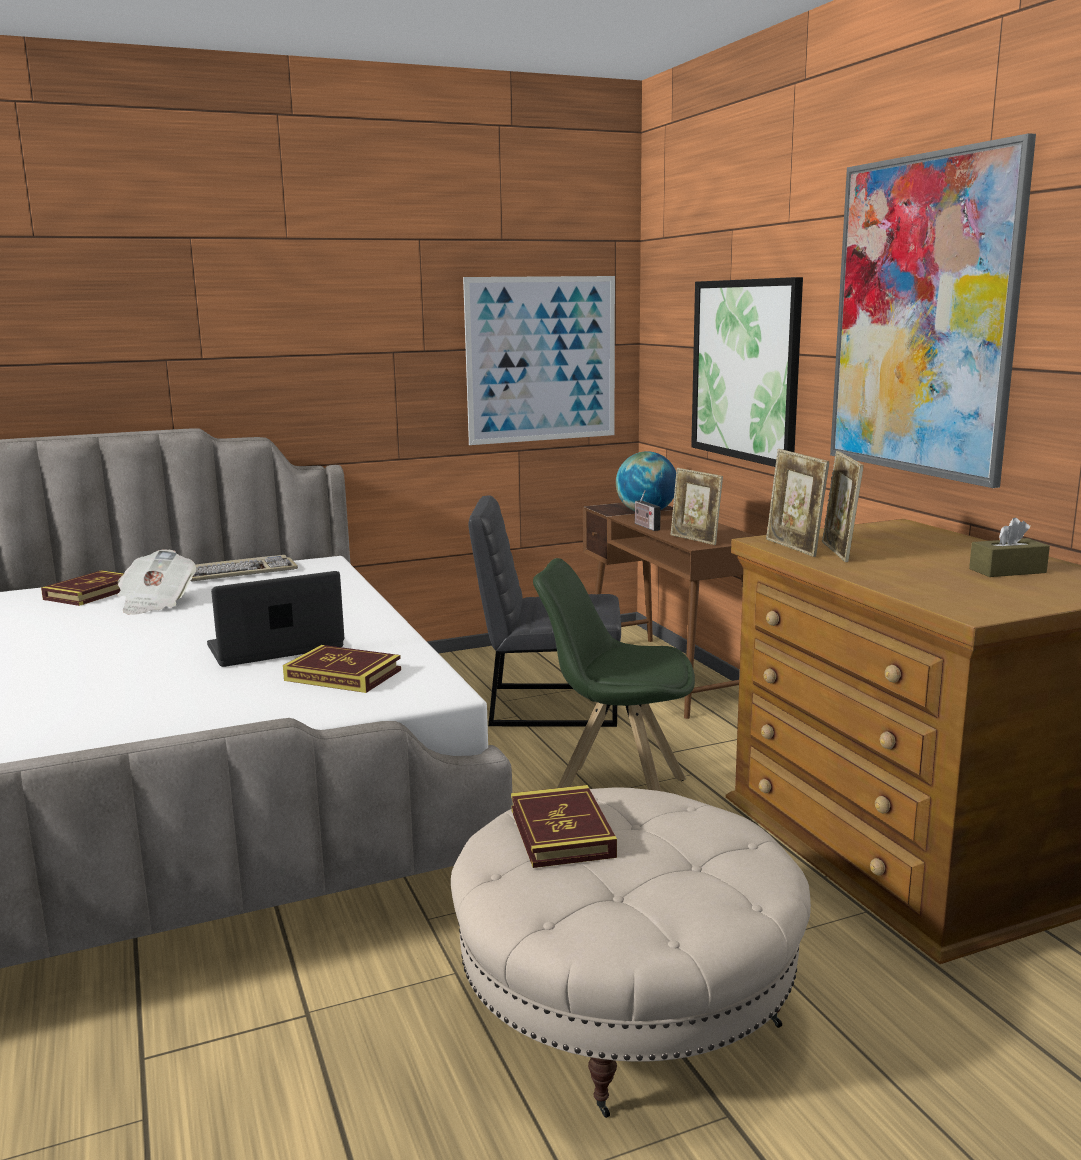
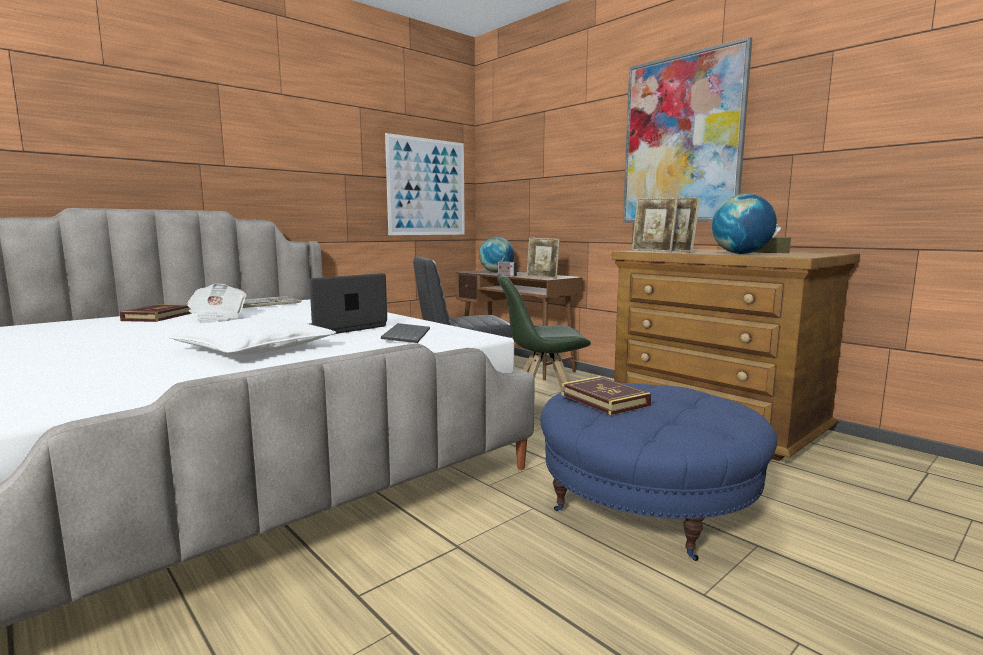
camera: 20 degrees left, 5 degrees down
book [283,645,401,693] -> keyboard [381,323,430,343]
beige ottoman [451,787,811,1118] -> blue ottoman [540,383,777,561]
picture [691,277,803,467] -> none
none -> white pillow [168,317,336,355]
none -> globe [712,194,777,254]

